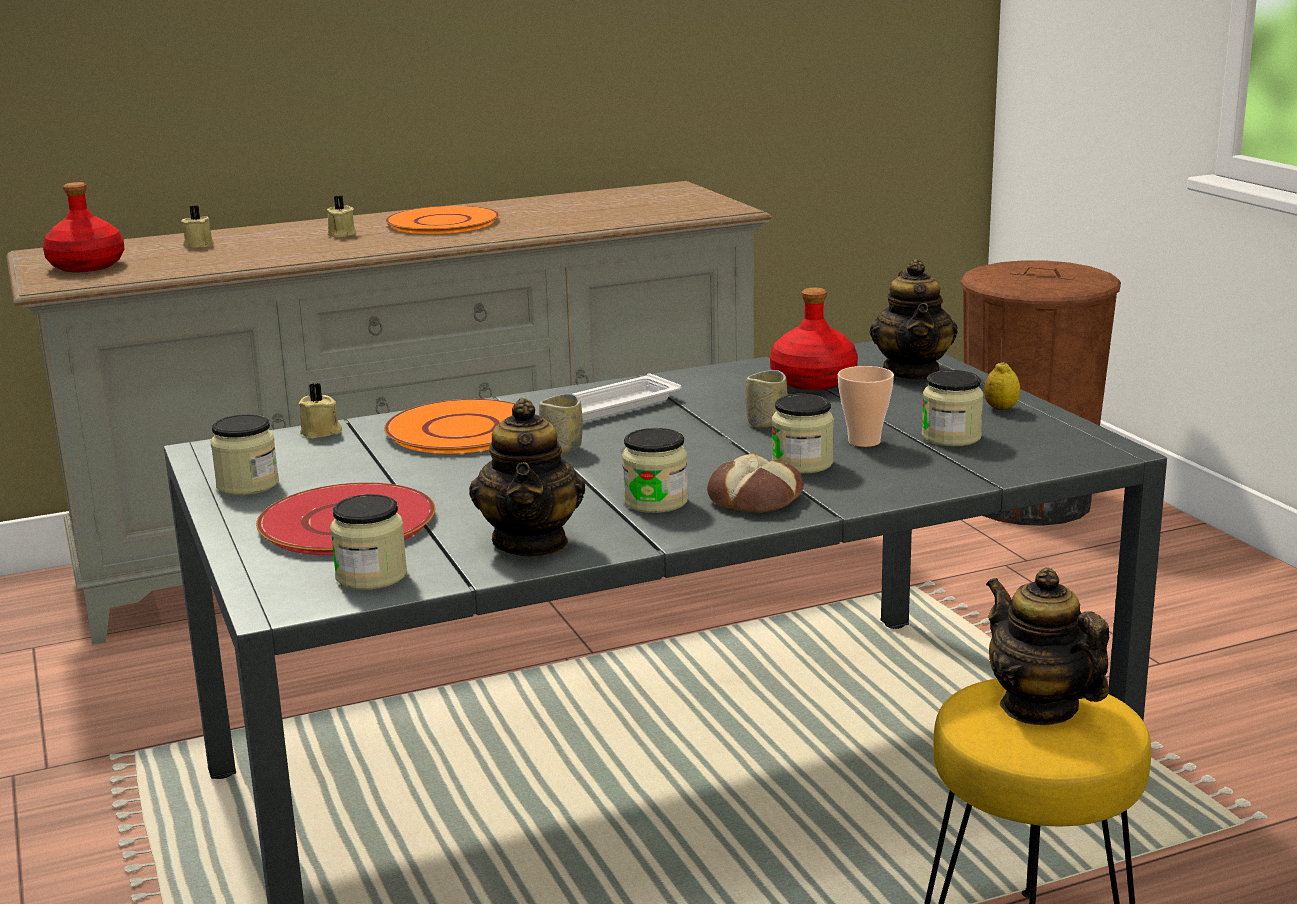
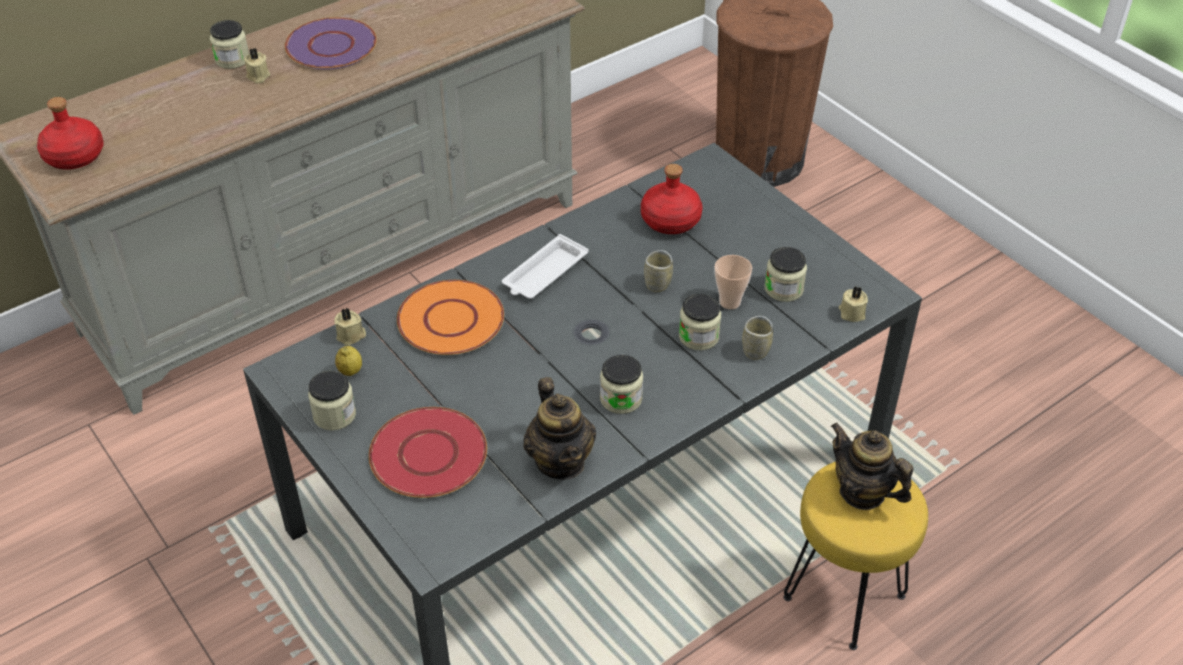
camera: 15 degrees left, 25 degrees up
beige candle [181,205,214,247] -> beige candle moved to [839,286,868,322]
jar [330,494,407,590] -> jar moved to [210,20,249,69]
orange plate [385,206,499,234] -> purple plate [285,17,377,70]
cup [539,394,583,454] -> cup moved to [742,316,773,360]
bread [707,453,804,513] -> none
teapot [869,259,958,380] -> none
lemon [984,362,1020,410] -> lemon moved to [335,346,362,376]

